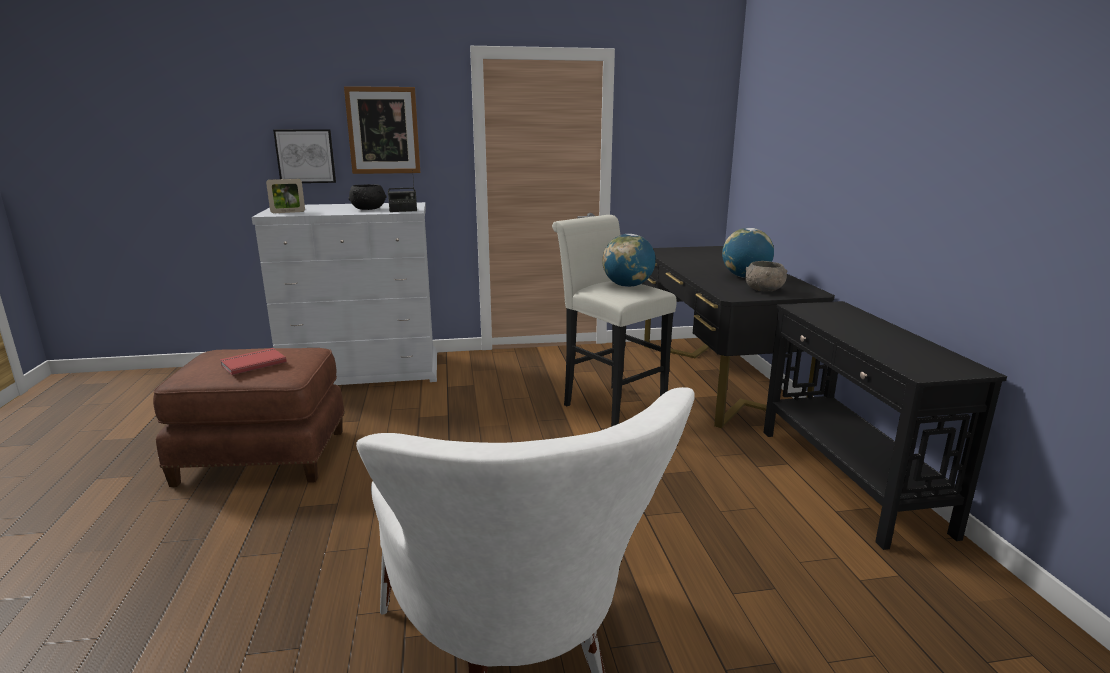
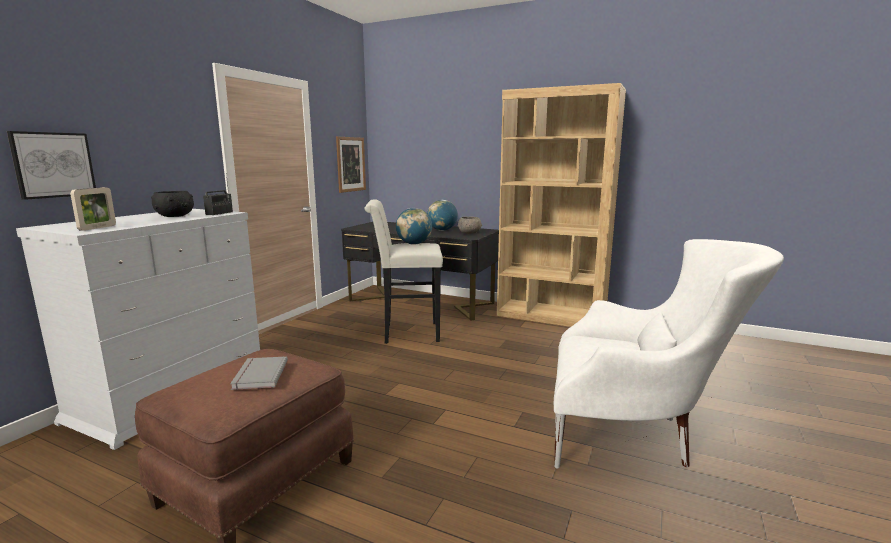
camera: 55 degrees left, 5 degrees down
red book [220,348,287,375] -> grey book [230,356,288,390]
picture [344,86,420,174] -> picture moved to [336,137,366,193]
black console table [763,301,1007,550] -> brown bookcase [497,83,626,327]

